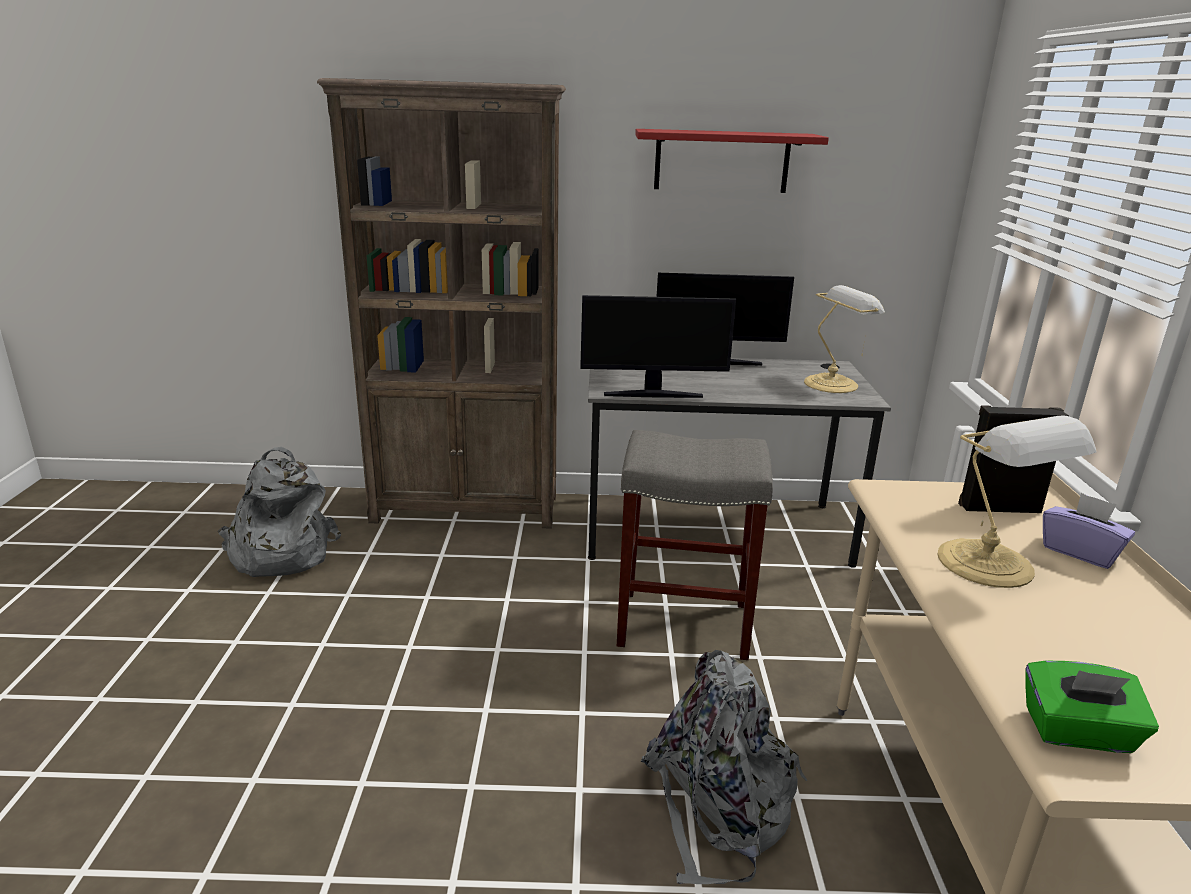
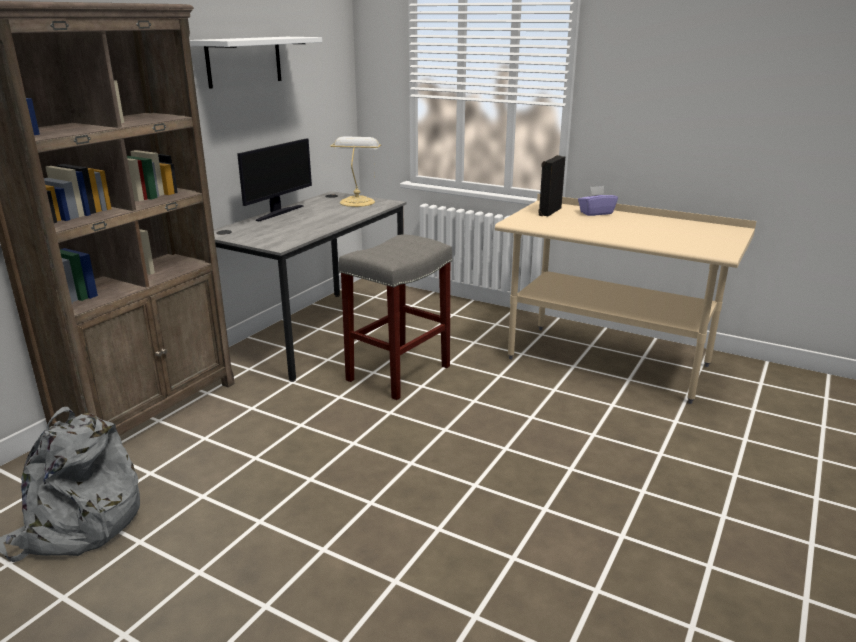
camera: 60 degrees left, 0 degrees up
monitor [580,295,736,398] -> none
red shelf [635,129,829,193] -> white shelf [190,37,322,89]
grey backpack [641,650,807,884] -> none
table lamp [937,416,1097,588] -> none
green tissue box [1025,661,1159,753] -> none

